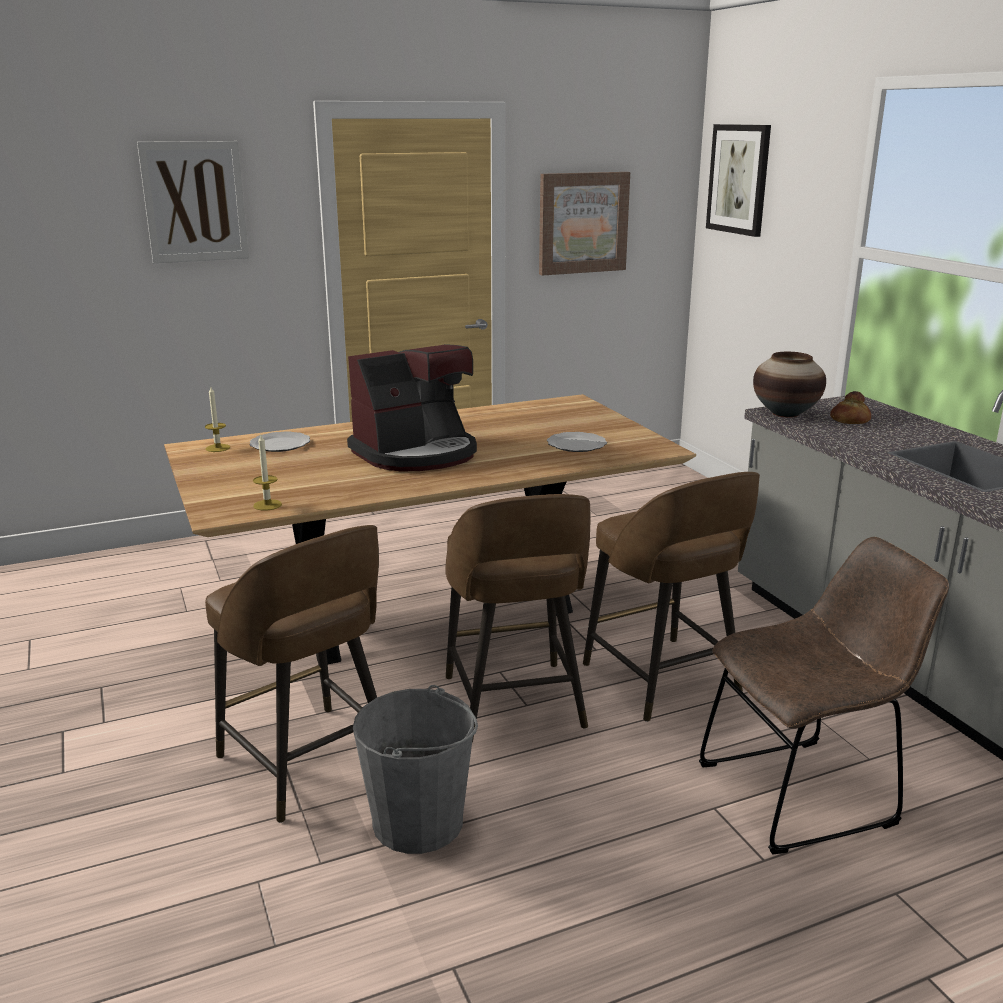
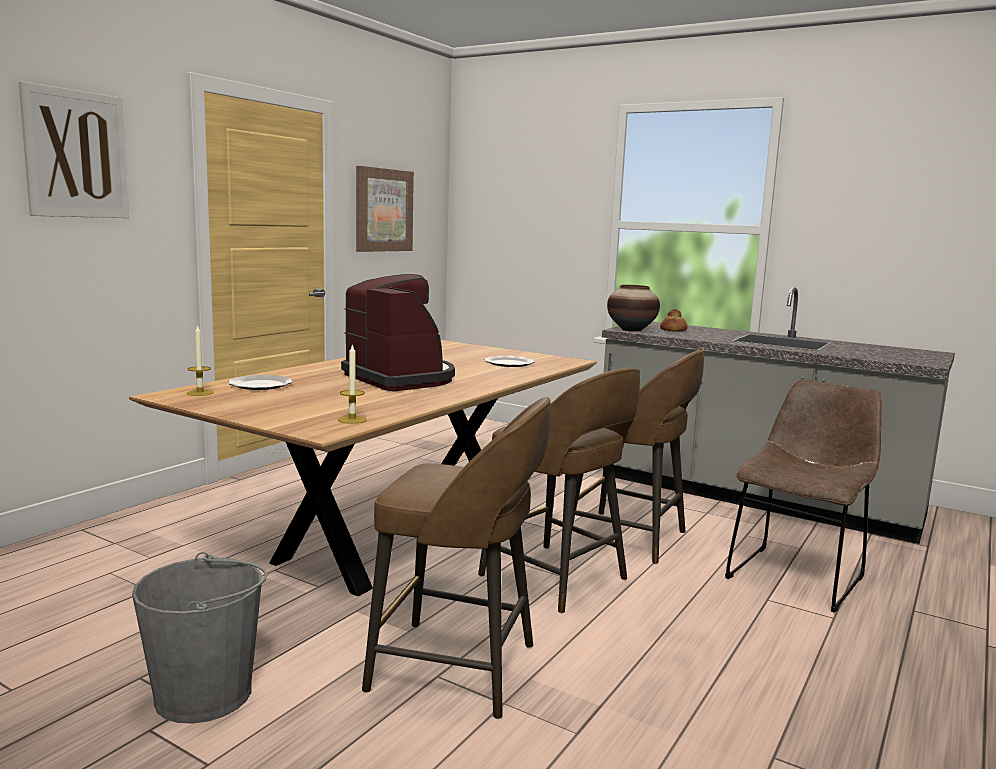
camera: 35 degrees left, 10 degrees down
coffee machine [347,344,477,472] -> coffee machine turned 60 degrees counterclockwise [341,274,455,391]
grey bucket [353,685,478,854] -> grey bucket moved to [132,552,268,724]
picture [706,124,771,237] -> none

